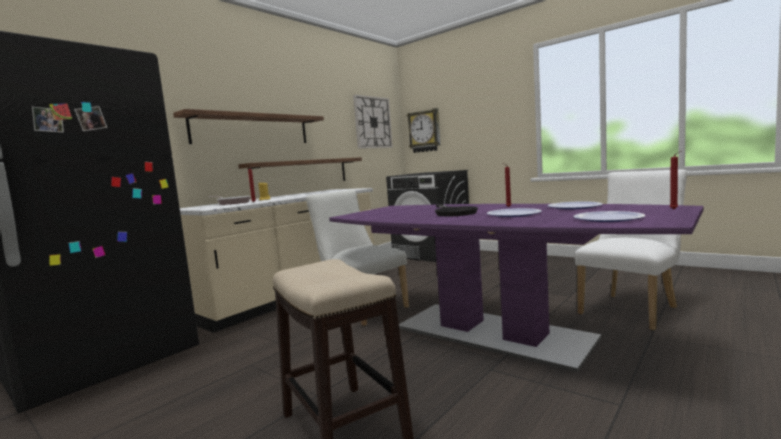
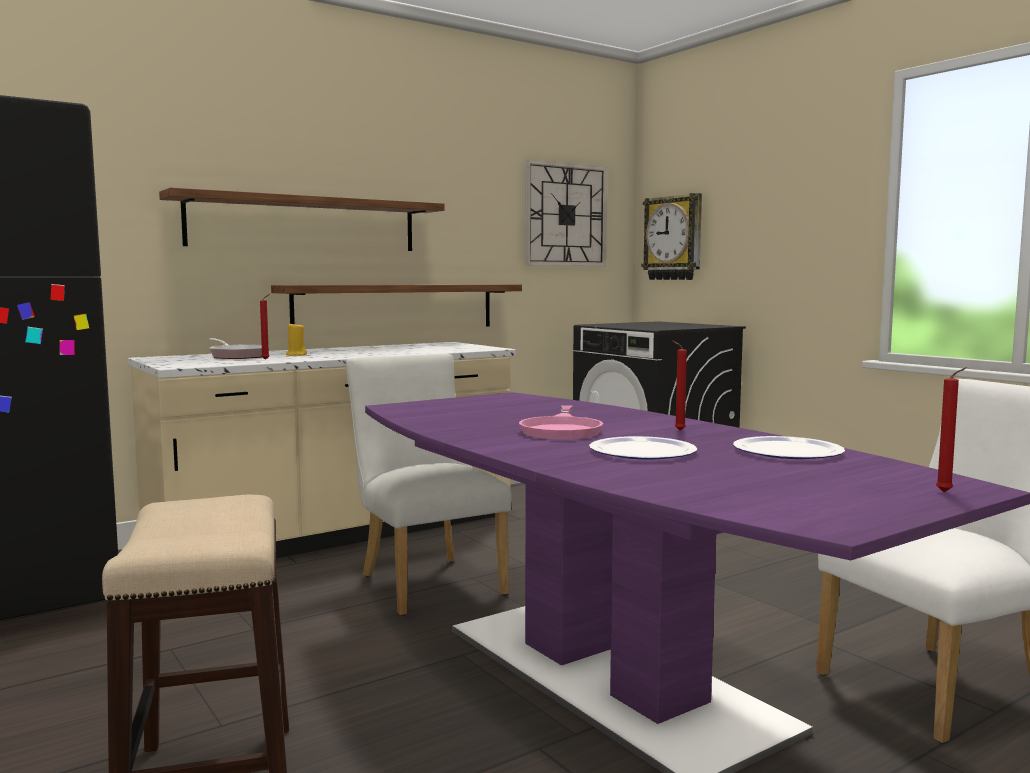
camera: 15 degrees right, 0 degrees up
black frying pan [435,204,478,216] -> pink frying pan [519,405,603,439]
plate [573,211,646,222] -> none

